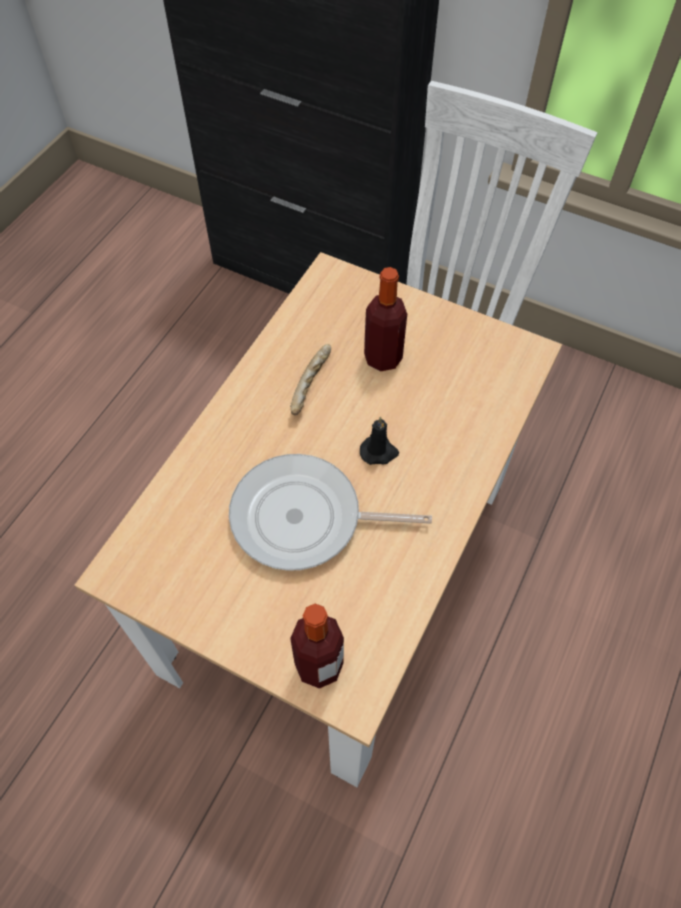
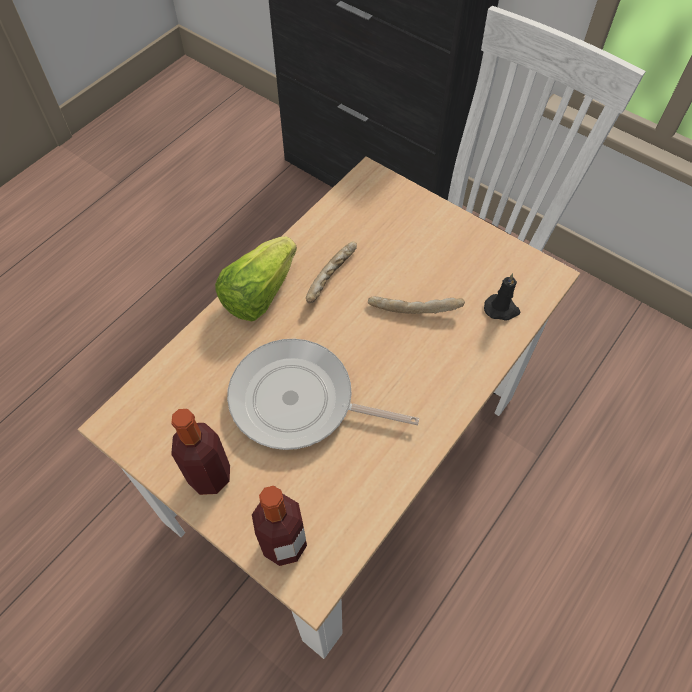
camera: 10 degrees right, 0 degrees up
black candle [360,417,399,465] -> black candle moved to [484,273,520,321]
bottle [364,267,407,371] -> bottle moved to [171,409,230,495]
none -> lettuce [215,236,297,321]
none -> bread [368,296,465,314]

